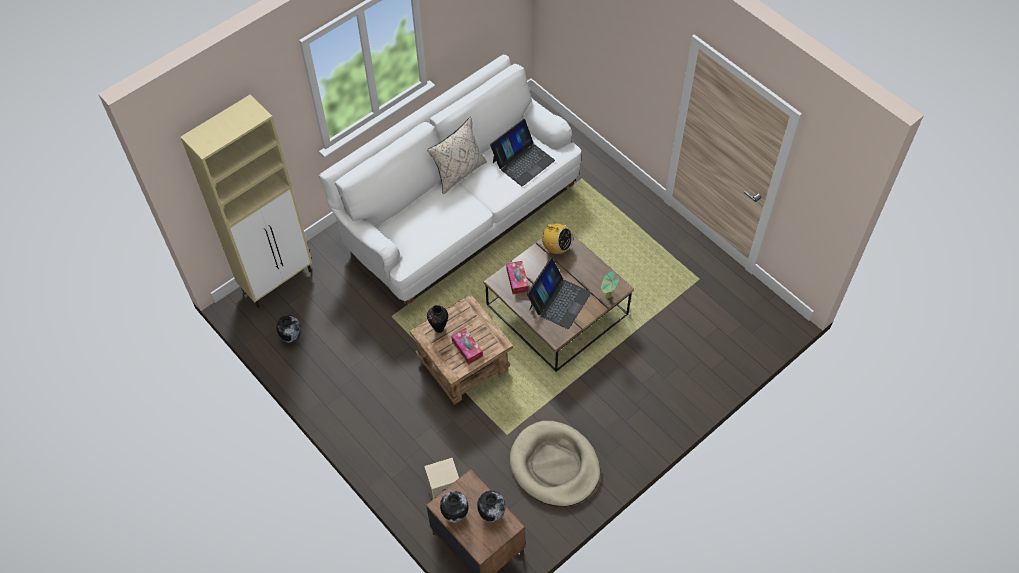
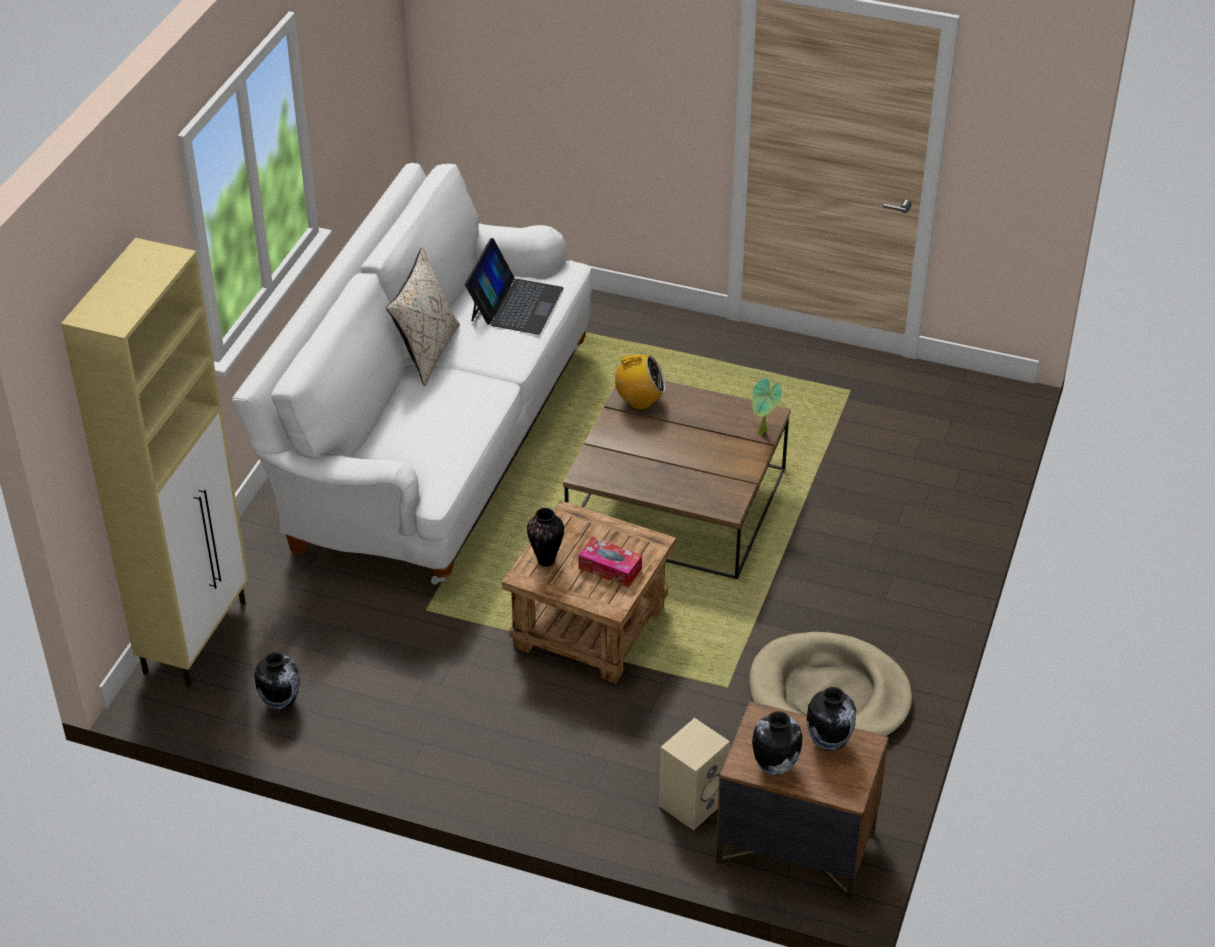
camera: 30 degrees left, 15 degrees down
tissue box [506,261,529,294] -> none
laptop [527,258,591,329] -> none

